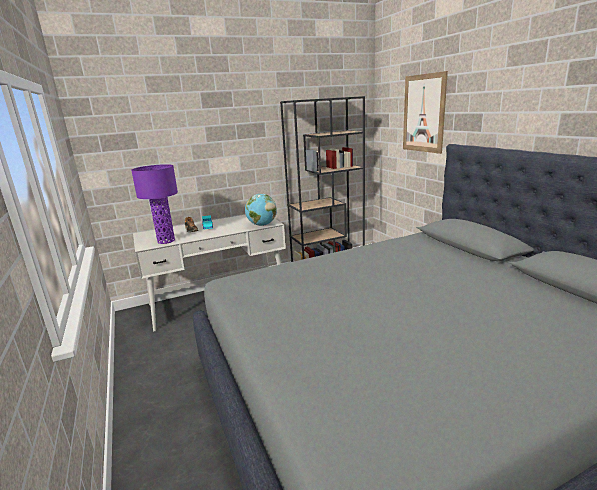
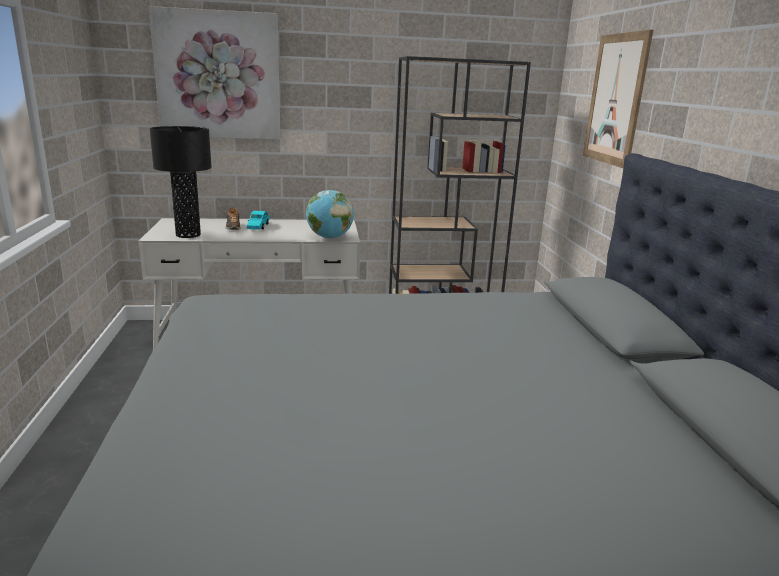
camera: 15 degrees right, 0 degrees up
purple table lamp [131,164,178,244] -> black table lamp [150,126,212,238]
none -> picture [149,6,281,140]

